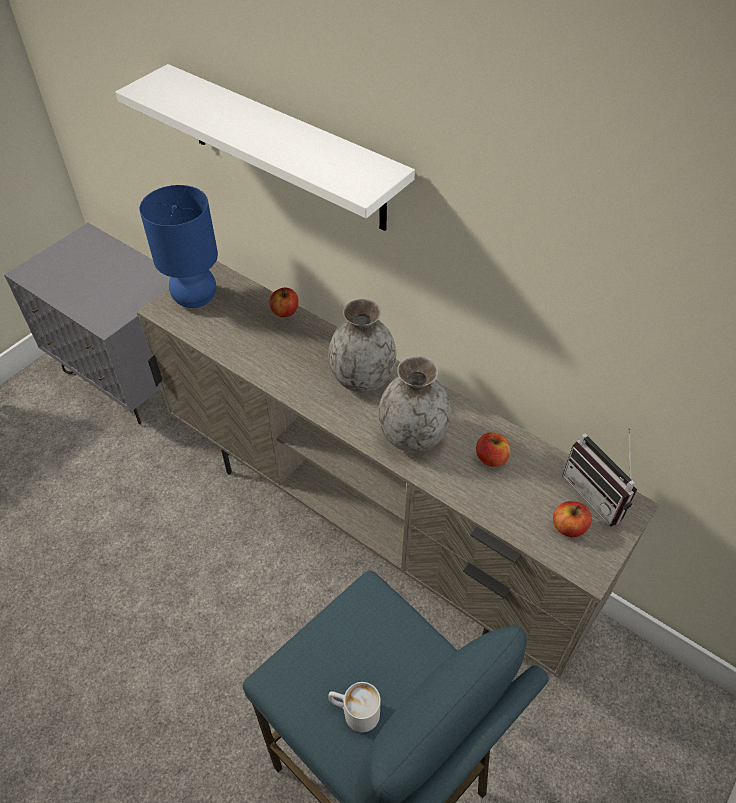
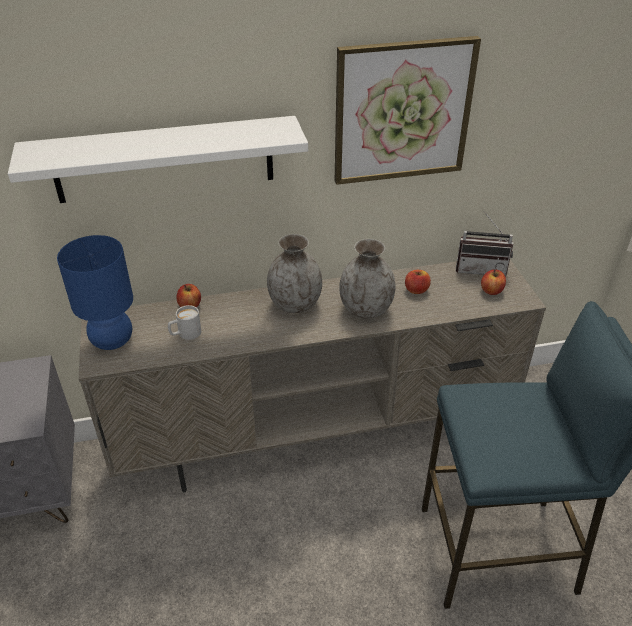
camera: 50 degrees left, 10 degrees down
white mug [328,682,381,732] -> white mug moved to [168,305,201,340]
none -> picture [335,36,481,185]

